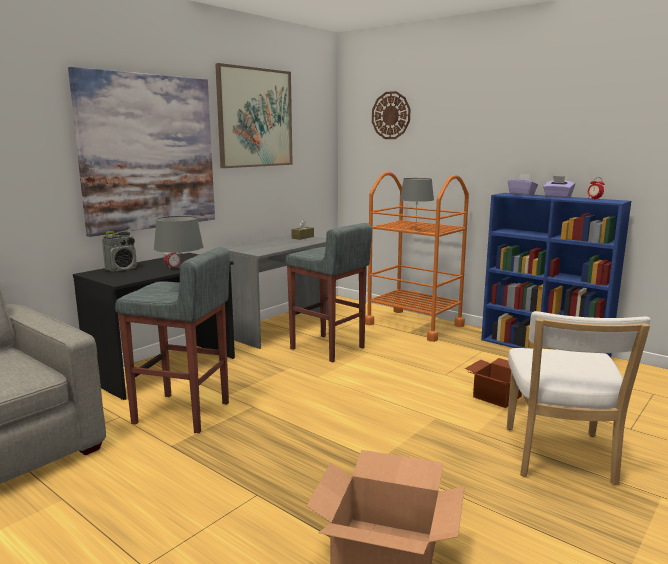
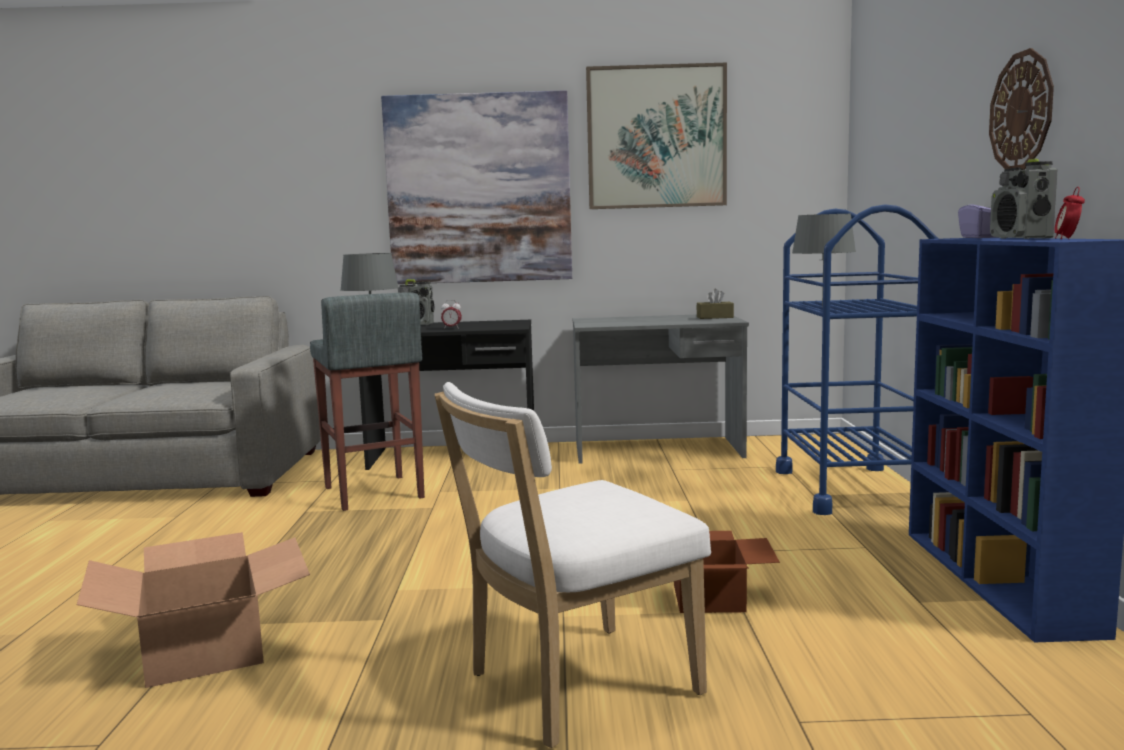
camera: 50 degrees right, 5 degrees down
grey stool [285,223,372,362] -> none
orange cart [365,172,469,342] -> blue cart [776,204,939,515]
wall clock [372,91,410,139] -> wall clock moved to [989,48,1054,170]
purple tissue box [543,176,575,198] -> radio [990,159,1058,239]

